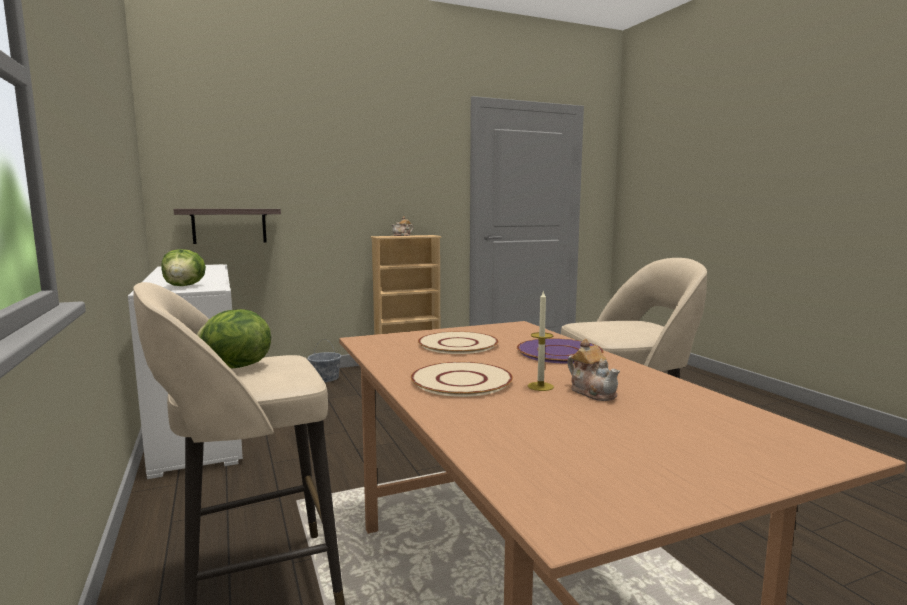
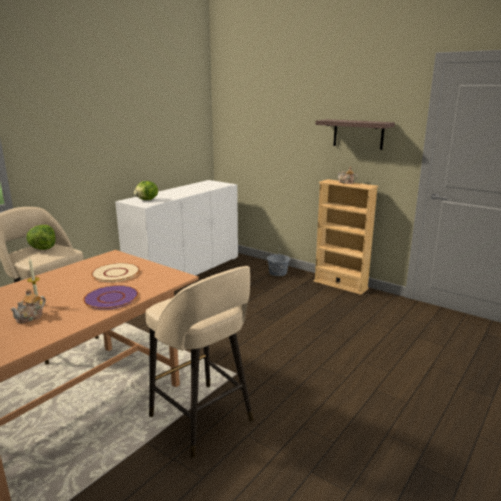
camera: 60 degrees right, 10 degrees up
shelf [173,209,281,244] -> shelf moved to [316,119,395,150]
beige plate [411,362,513,397] -> none

